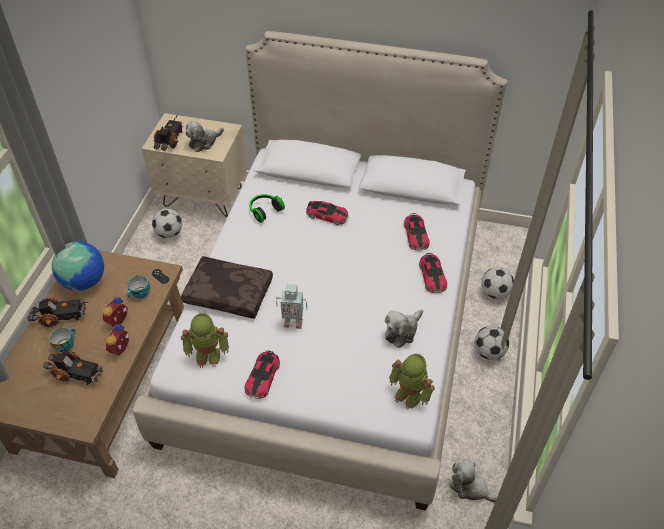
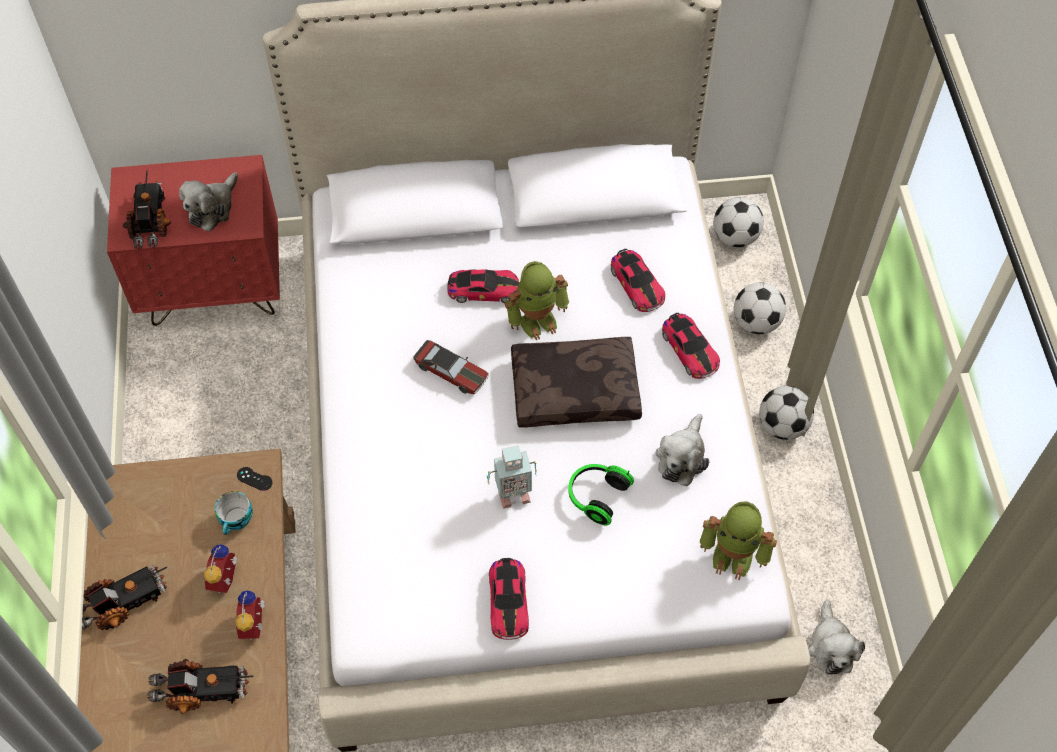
camera: 20 degrees left, 10 degrees up
cup [49,327,75,352] -> none
globe [52,241,104,291] -> none
beige nightstand [142,113,247,217] -> red nightstand [107,155,280,326]
football [152,208,182,238] -> football moved to [713,197,764,247]
brown pillow [181,256,273,319] -> brown pillow moved to [511,337,642,428]
toy robot [181,313,229,368] -> toy robot moved to [505,261,569,340]
headphones [249,194,285,223] -> headphones moved to [568,464,634,525]
plush toy [450,458,497,502] -> plush toy turned 105 degrees counterclockwise [808,600,865,674]
none -> toy car [413,340,489,394]

